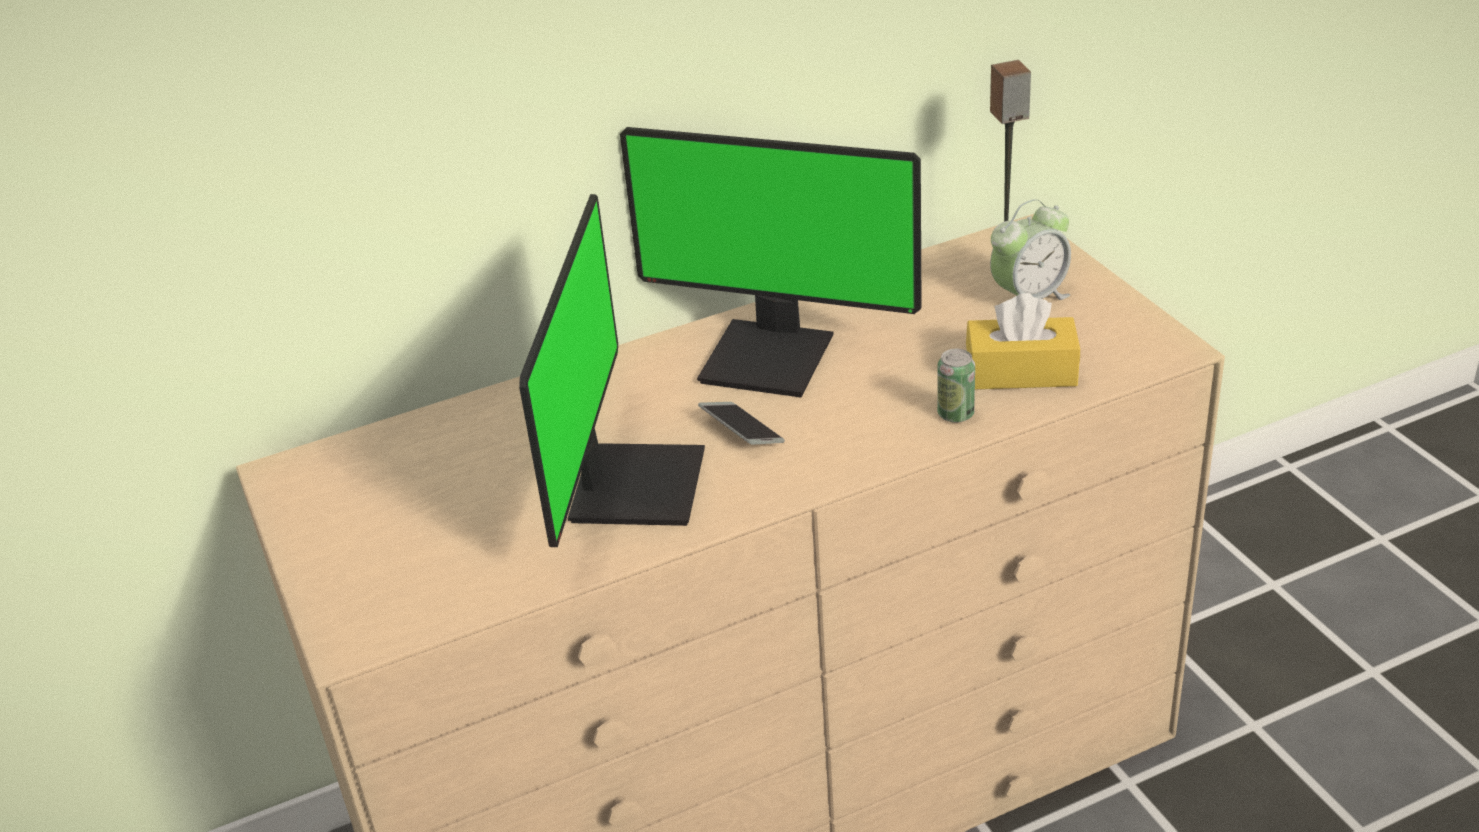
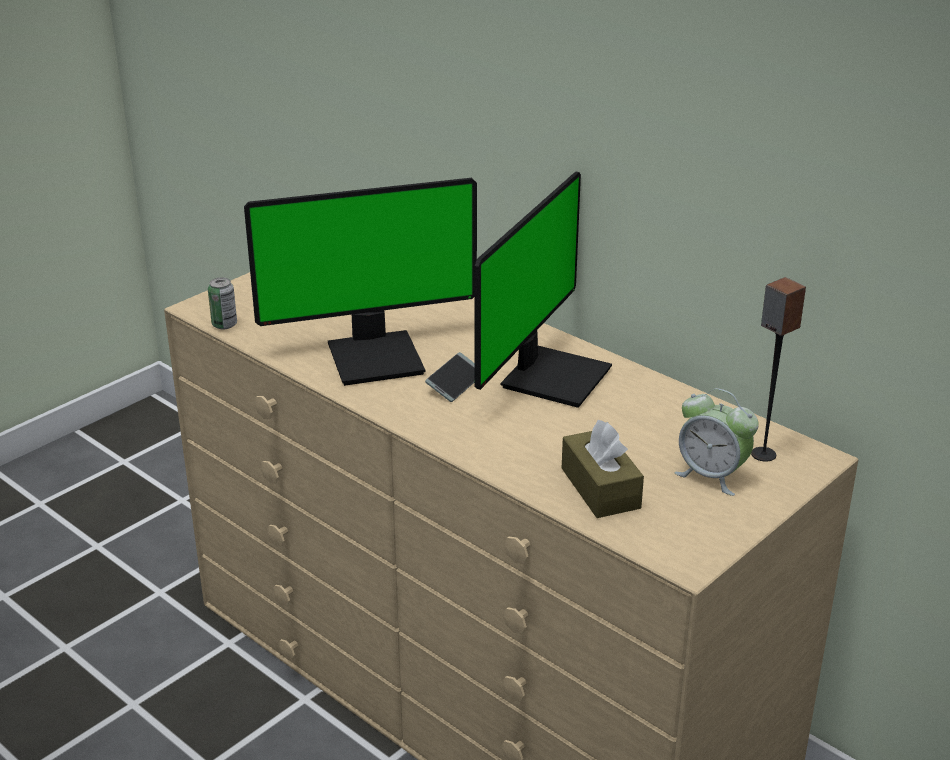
camera: 65 degrees right, 5 degrees down
monitor [620,127,922,397] -> monitor turned 150 degrees counterclockwise [475,171,612,408]
can [937,349,975,423] -> can moved to [208,277,237,329]
yellow tissue box [966,293,1080,389] -> brown tissue box [562,420,644,518]

